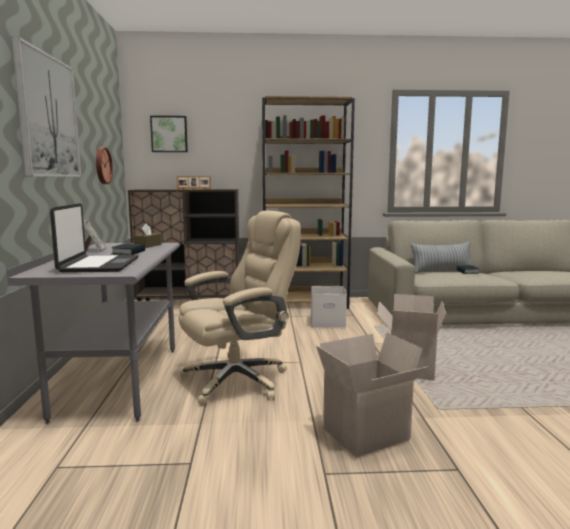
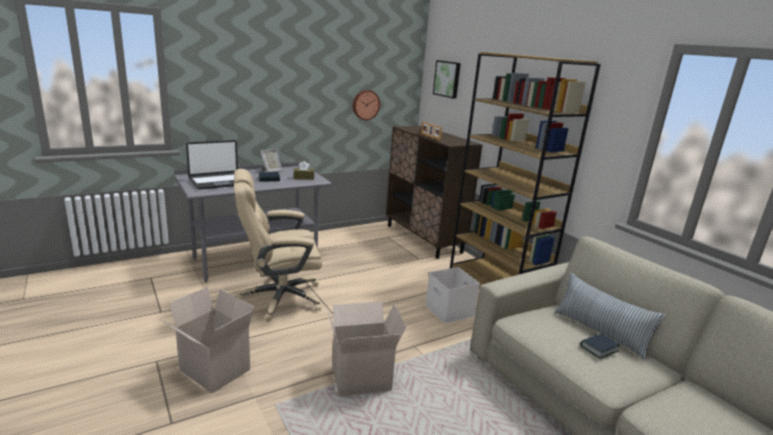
camera: 60 degrees right, 10 degrees up
picture [11,36,81,177] -> none
beige office chair [178,211,301,406] -> beige office chair turned 135 degrees clockwise [234,169,322,322]

